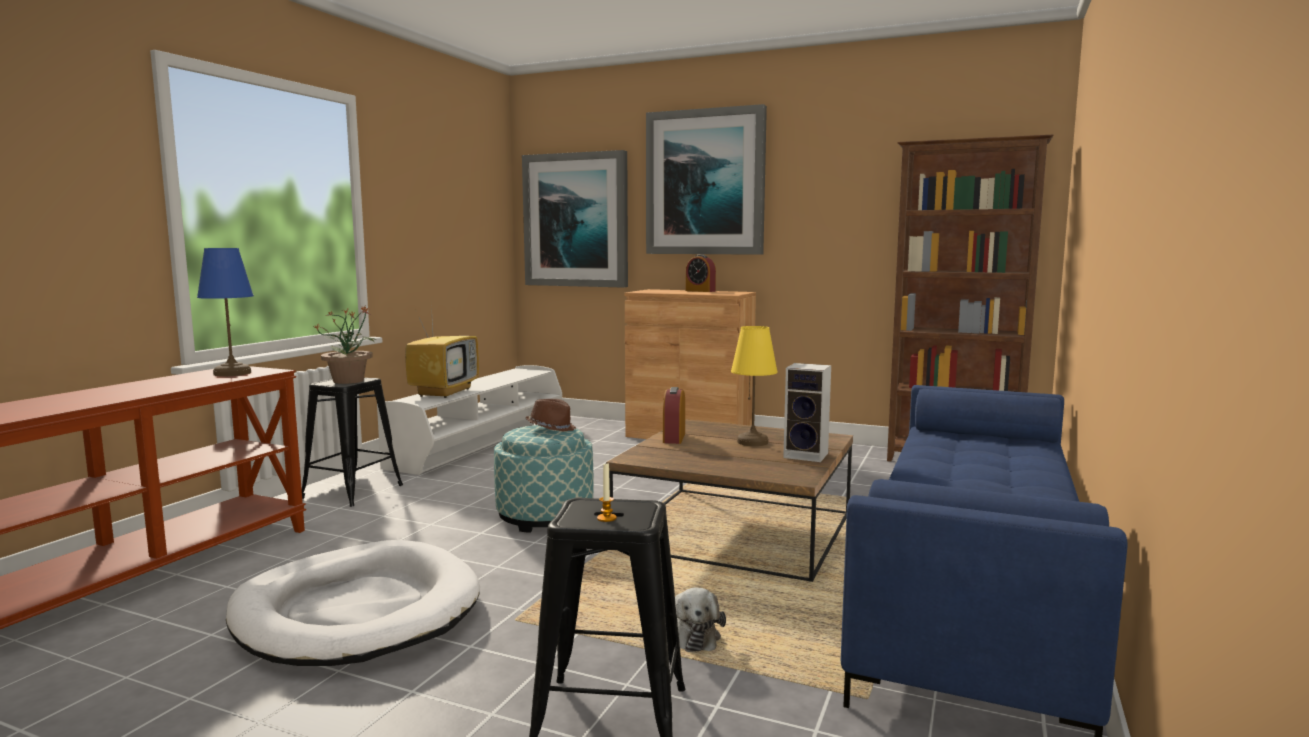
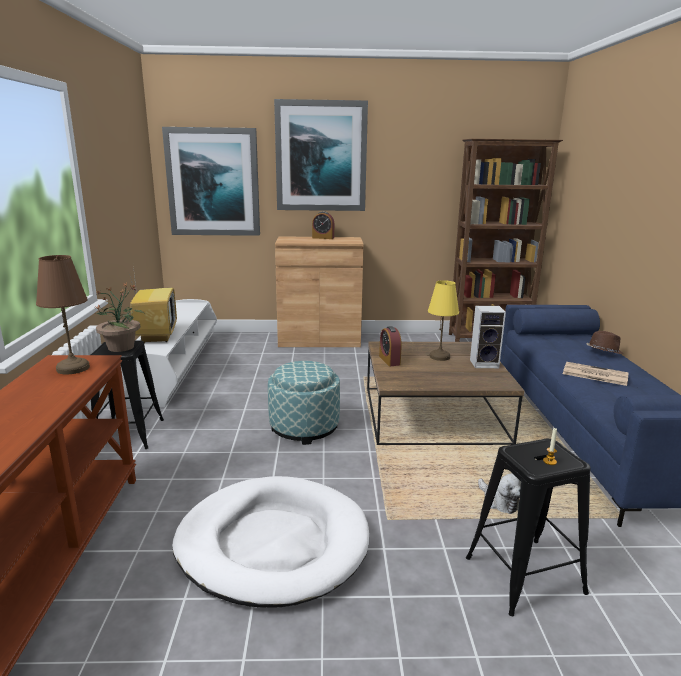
camera: 25 degrees left, 10 degrees up
blue table lamp [197,248,254,376] -> brown table lamp [36,255,90,375]
brown hat [526,399,576,432] -> brown hat moved to [586,331,623,354]
none -> newspaper [563,362,629,386]

